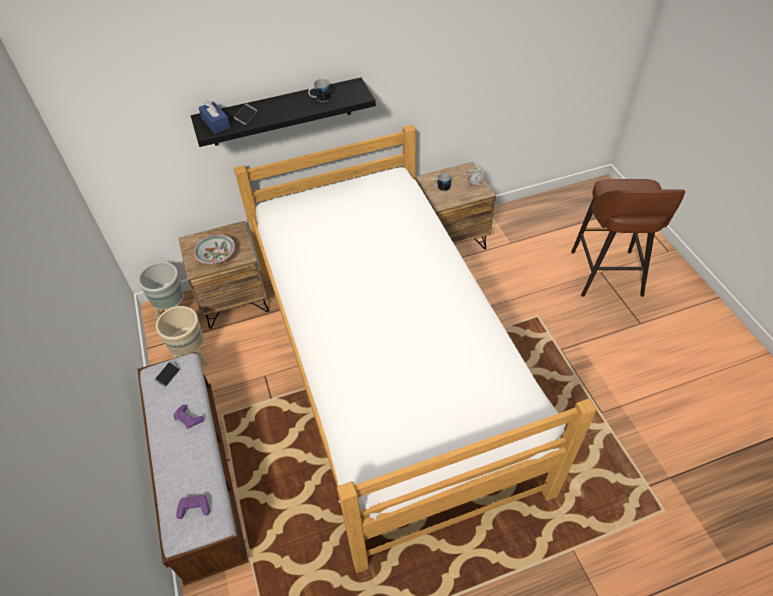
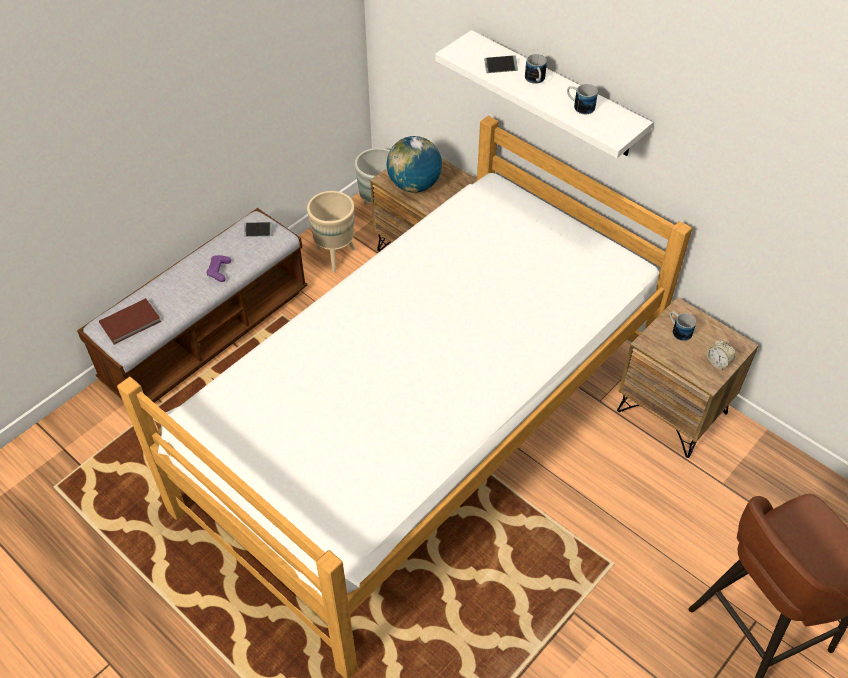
camera: 60 degrees right, 0 degrees up
purple game controller [176,495,210,519] -> brown book [99,298,161,345]
black shelf [191,77,376,147] -> white shelf [435,30,653,158]
bowl [194,234,235,264] -> globe [386,136,442,193]
blue tissue box [198,100,230,134] -> none
none -> mug [525,54,547,84]

